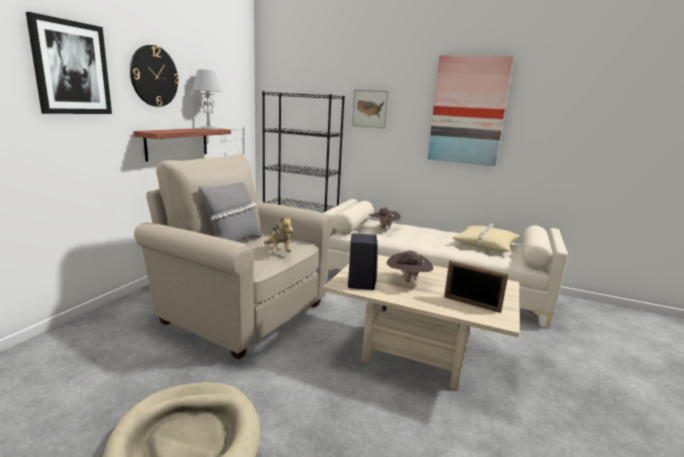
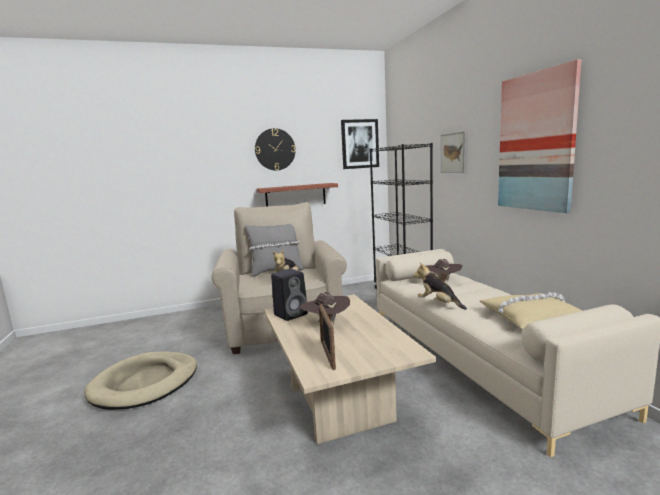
camera: 50 degrees right, 5 degrees down
picture [26,12,112,114] -> picture moved to [341,119,379,169]
grey table lamp [192,69,222,130] -> none
none -> plush toy [413,263,467,310]

